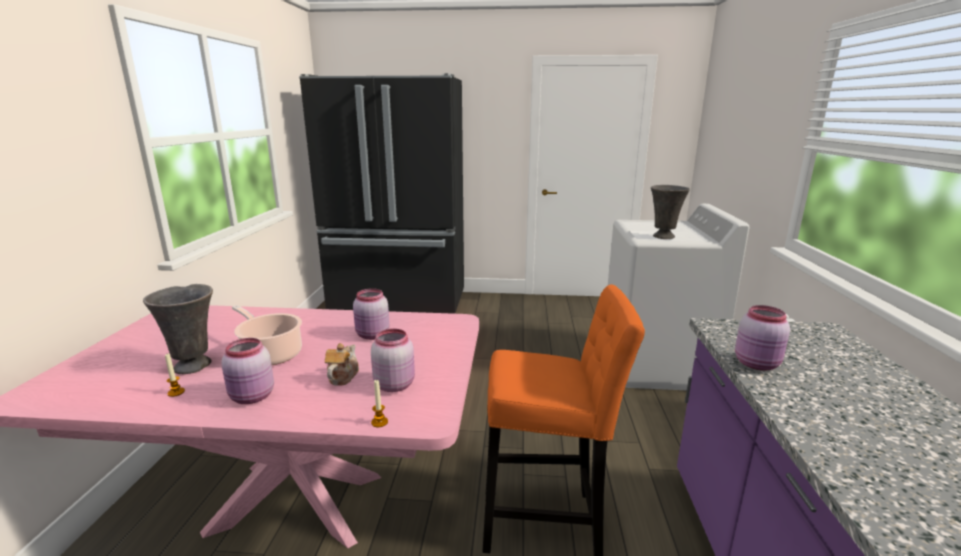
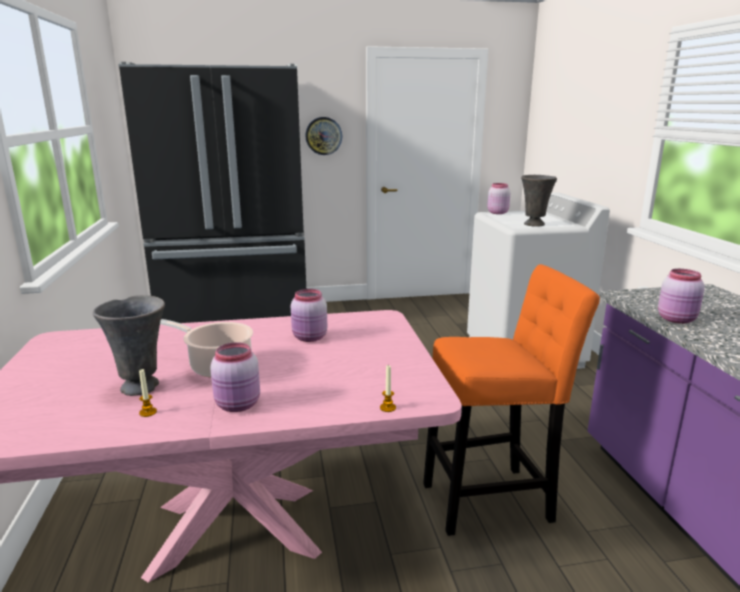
camera: 15 degrees left, 0 degrees up
teapot [325,343,359,386] -> none
pink jar [371,329,415,392] -> pink jar moved to [487,183,511,214]
none -> wall clock [305,117,342,155]

